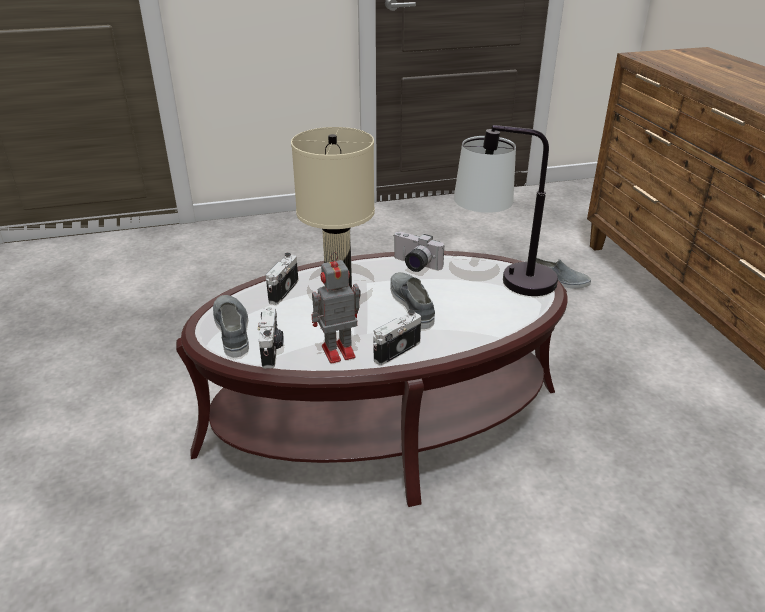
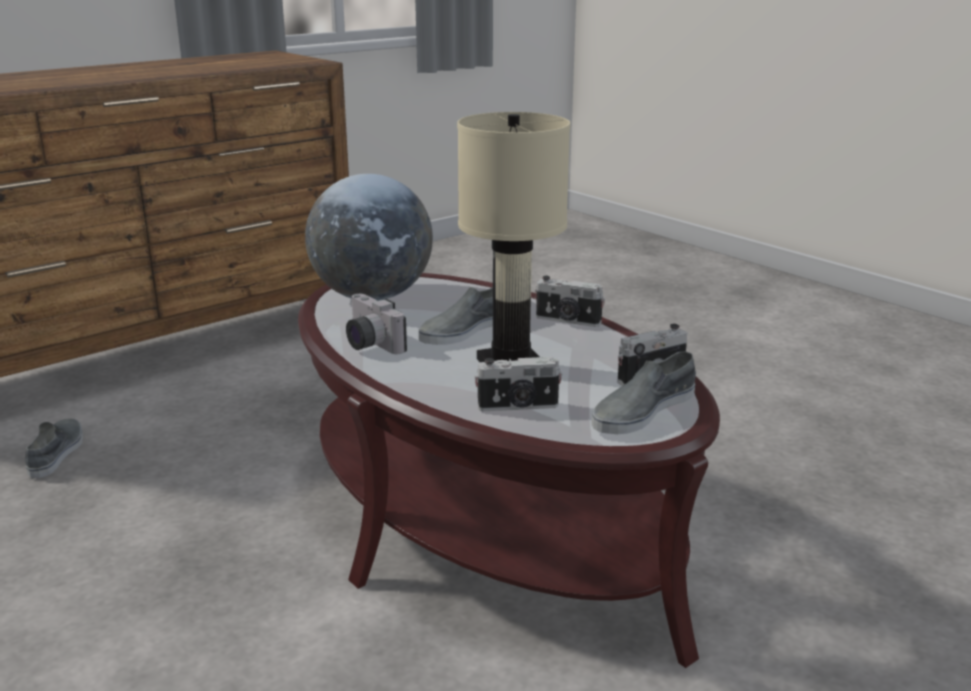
camera: 115 degrees left, 10 degrees down
toy robot [312,252,360,363] -> none
camera [393,232,444,272] -> camera turned 135 degrees clockwise [346,294,407,354]
table lamp [454,125,558,296] -> globe [305,174,433,301]

